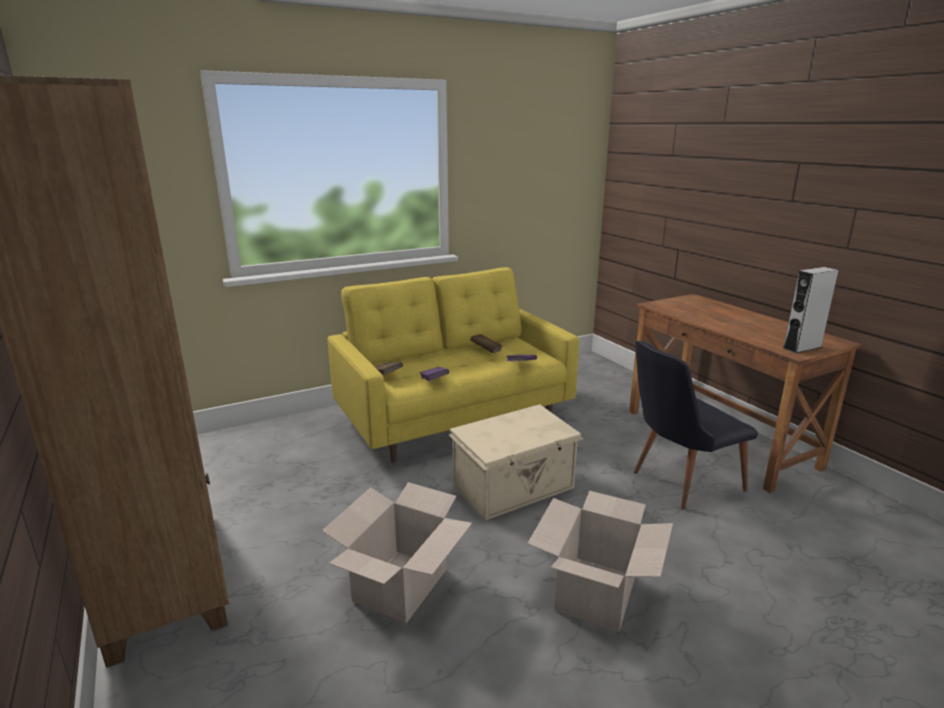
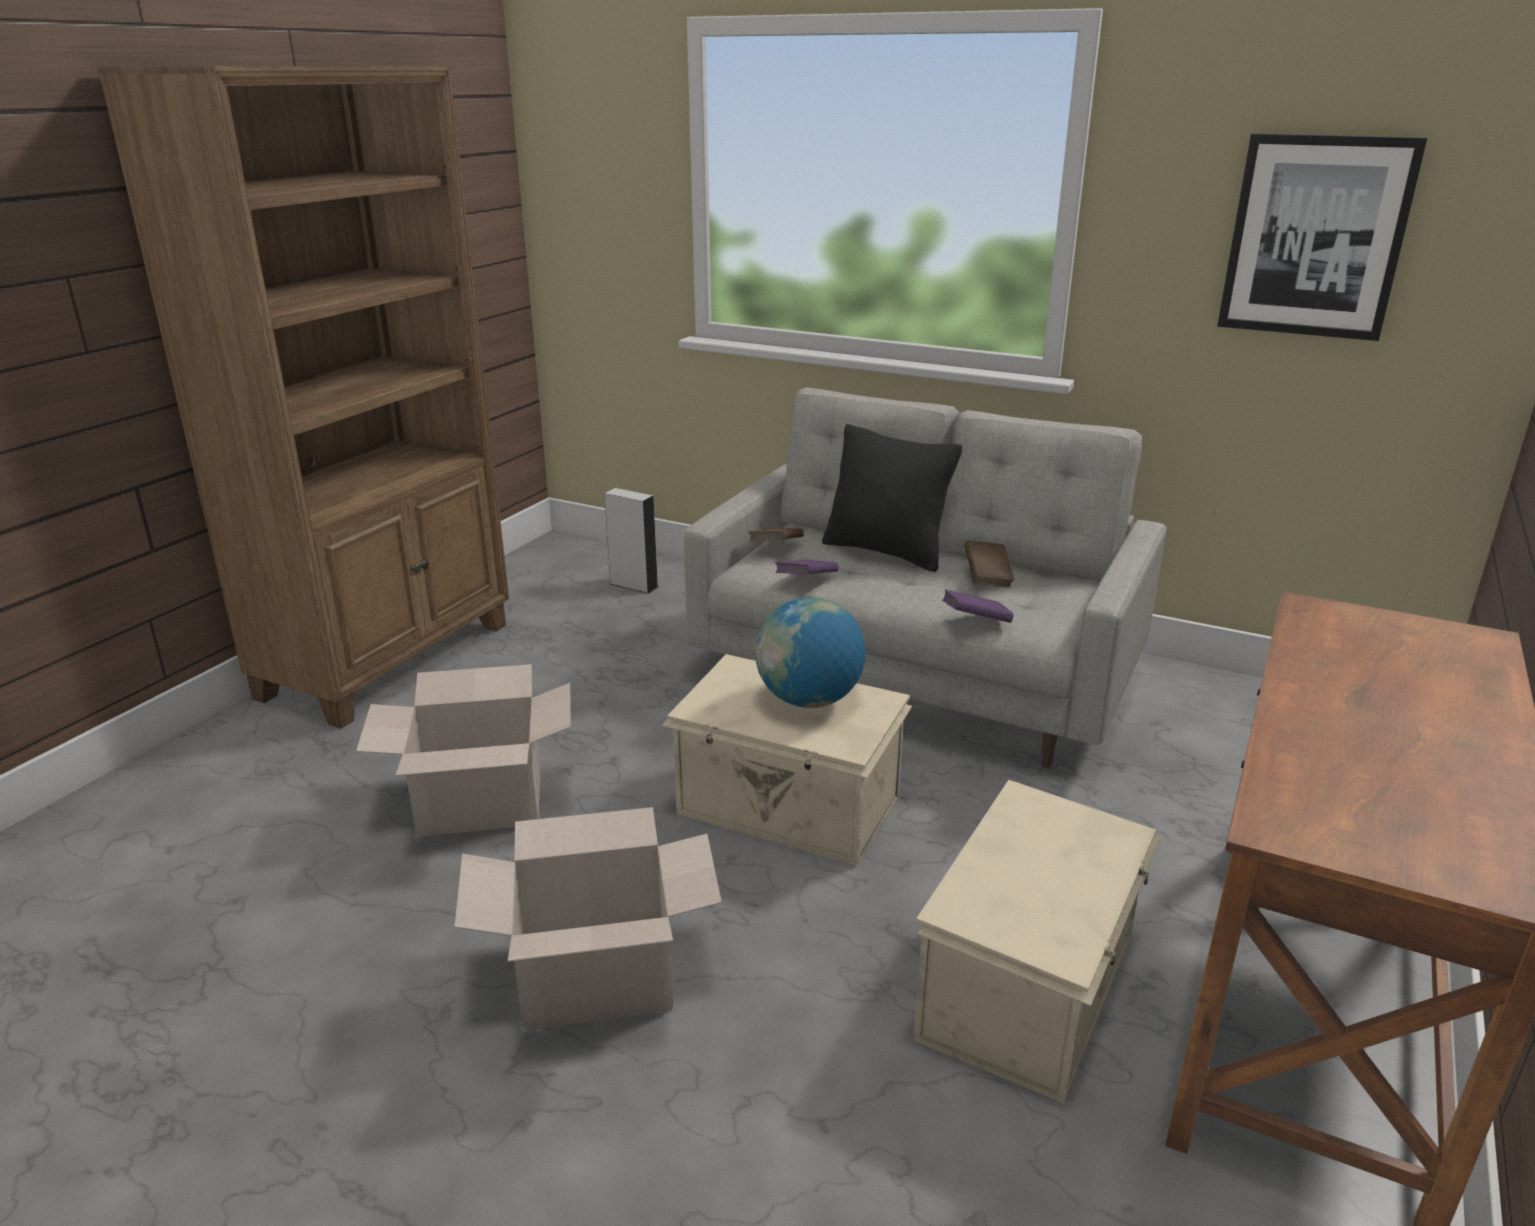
camera: 55 degrees right, 5 degrees up
yellow sofa [328,267,579,463] -> grey sofa [684,388,1167,768]
black chair [634,341,758,510] -> beige storage box [913,780,1161,1103]
grey speaker [782,267,838,353] -> grey speaker moved to [604,488,658,594]
none -> globe [755,597,866,708]
none -> black pillow [822,424,962,572]
none -> picture [1218,134,1427,341]

